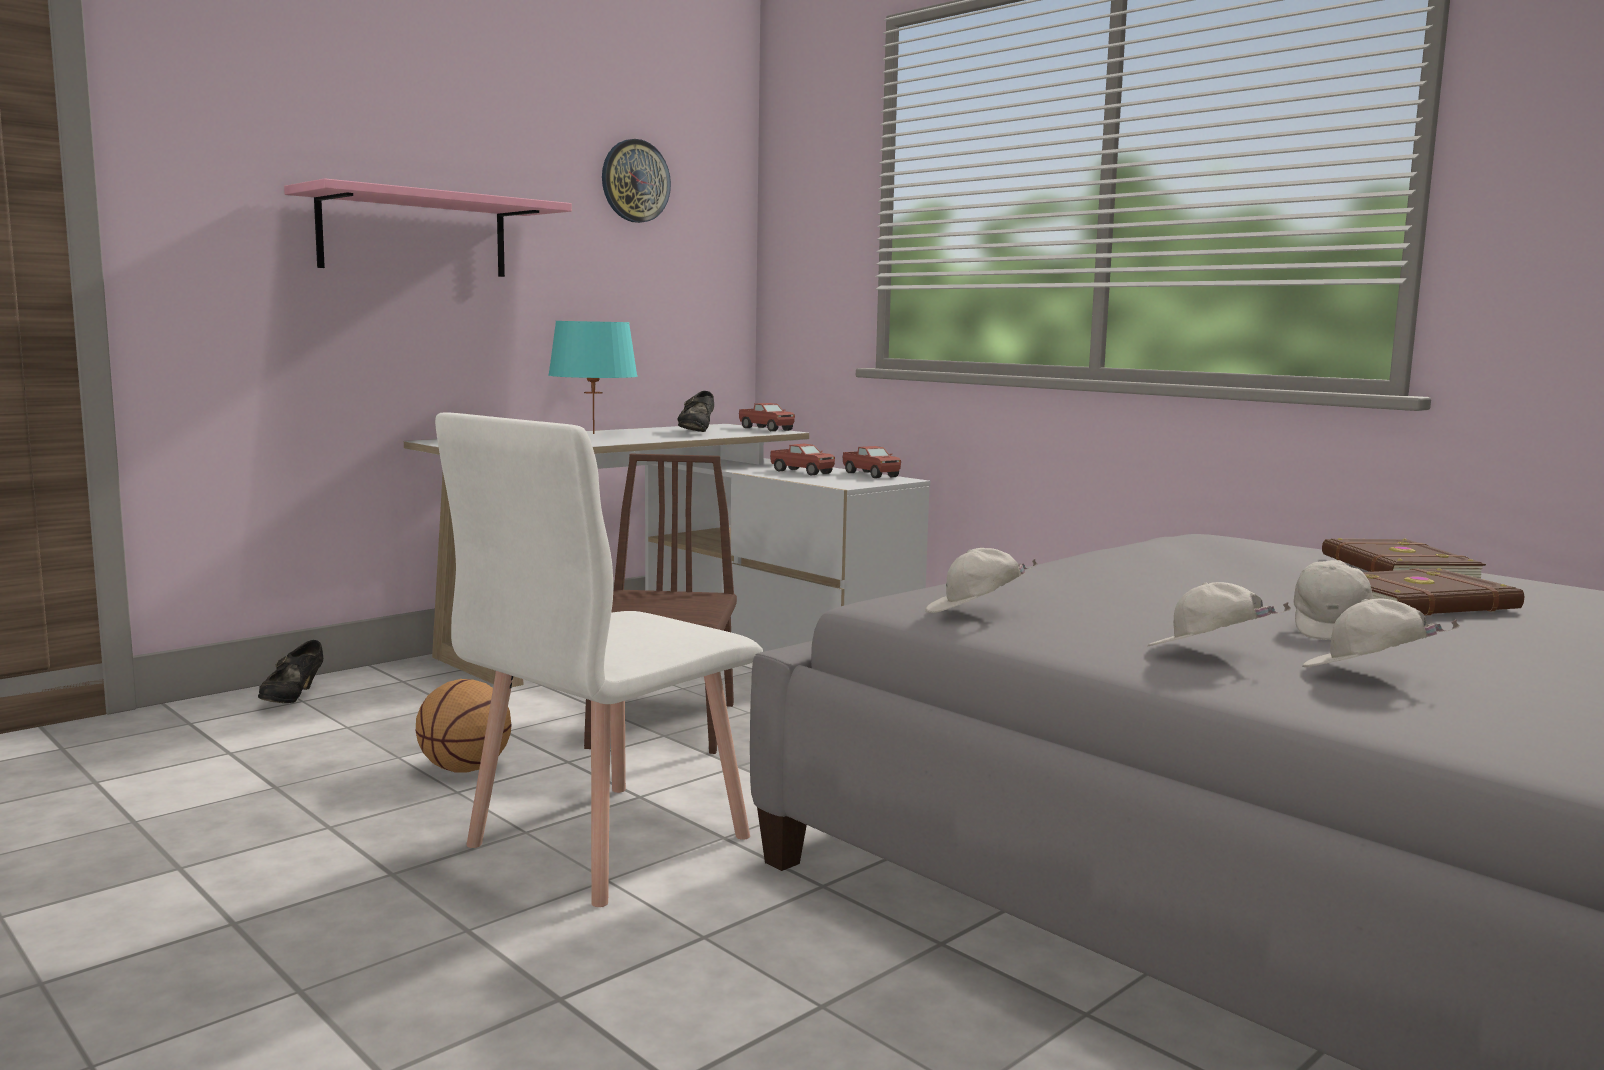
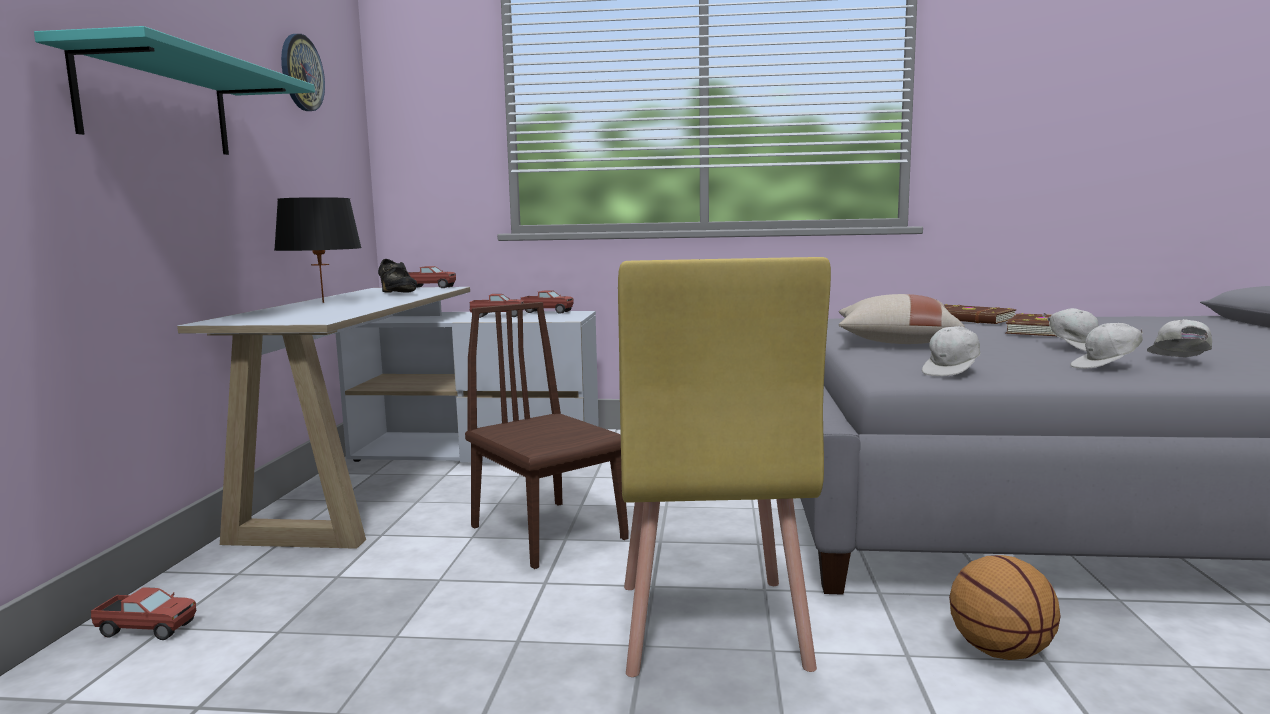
camera: 40 degrees left, 0 degrees up
black shoe [258,640,323,703] -> toy truck [91,587,196,640]
pink shelf [284,179,572,277] -> turquoise shelf [34,26,315,155]
basketball [416,679,511,772] -> basketball moved to [949,555,1061,660]
white chair [435,412,763,907] -> yellow chair [618,257,831,677]
turquoise table lamp [548,321,638,434] -> black table lamp [274,197,362,303]
white cap [1302,599,1460,667] -> white cap turned 120 degrees clockwise [1147,319,1212,357]
none -> beige pillow [839,294,965,344]

